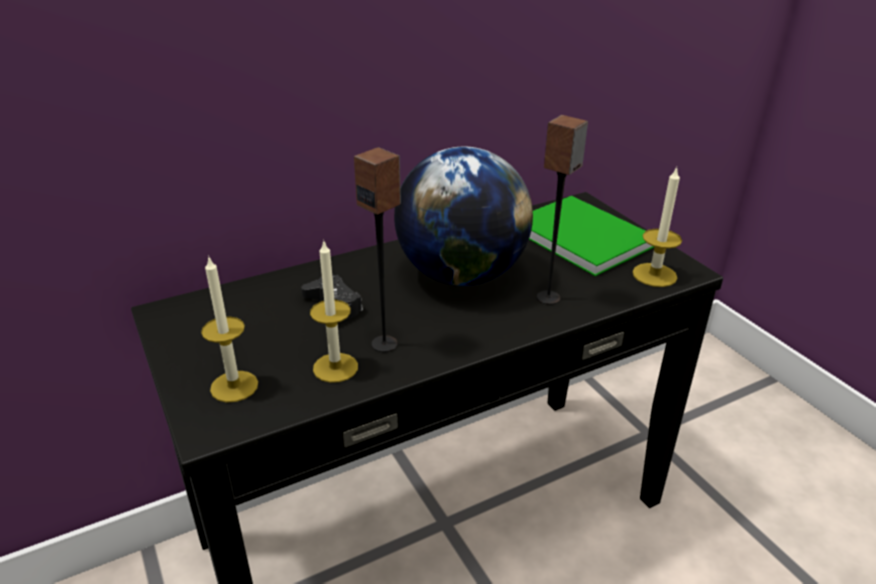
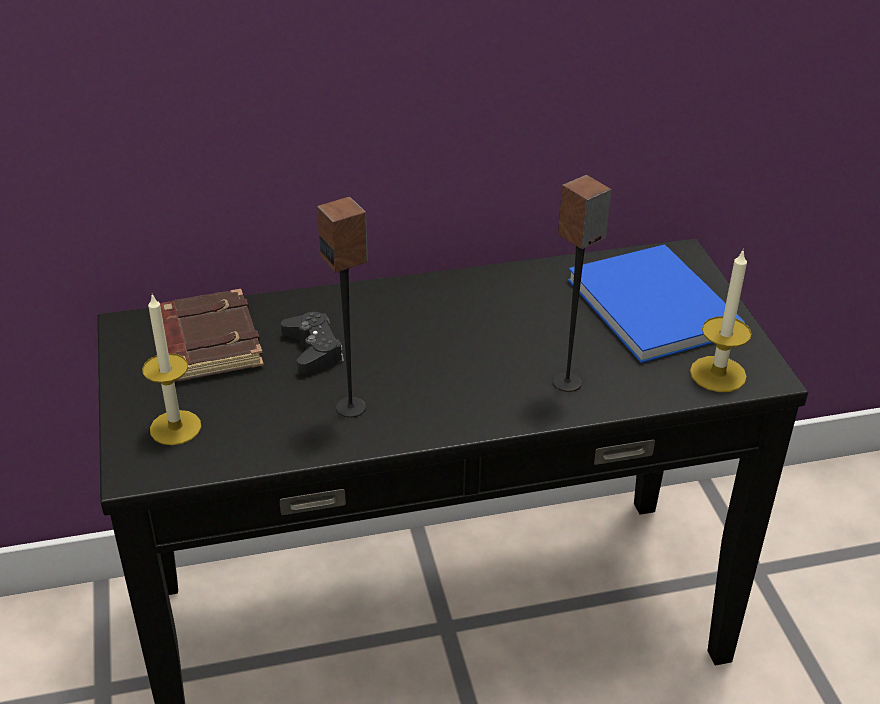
camera: 15 degrees right, 5 degrees up
candle [310,239,358,383] -> none
globe [394,147,533,286] -> none
green book [529,196,654,276] -> blue book [568,244,747,363]
none -> brown book [160,289,264,381]

